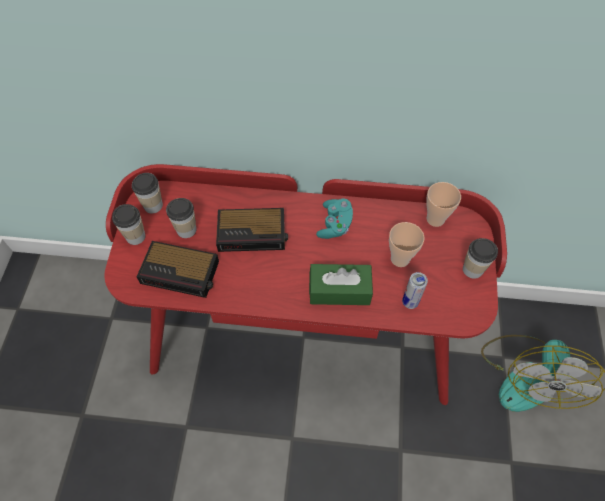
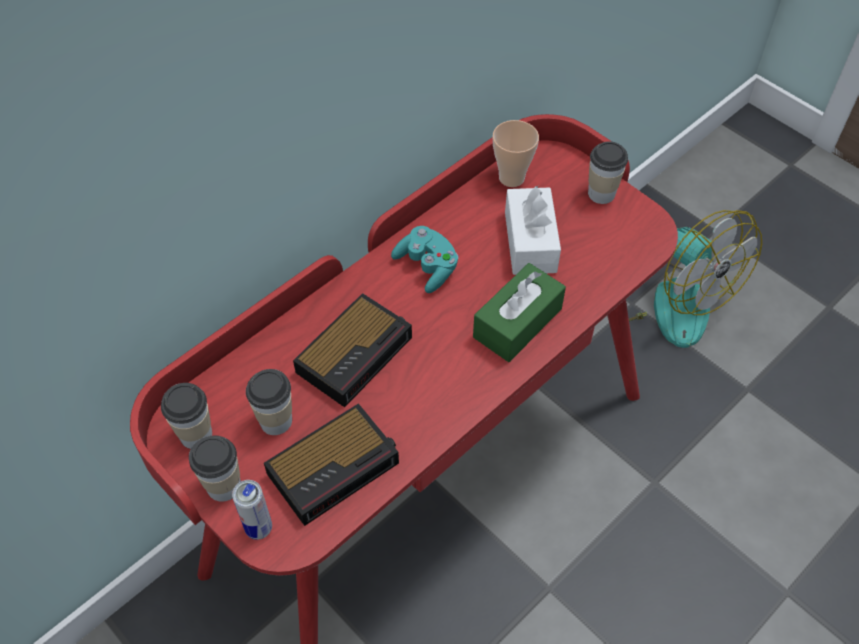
camera: 50 degrees left, 5 degrees down
cup [389,222,425,267] -> white tissue box [505,186,561,275]
can [402,272,428,309] -> can moved to [232,480,272,540]

